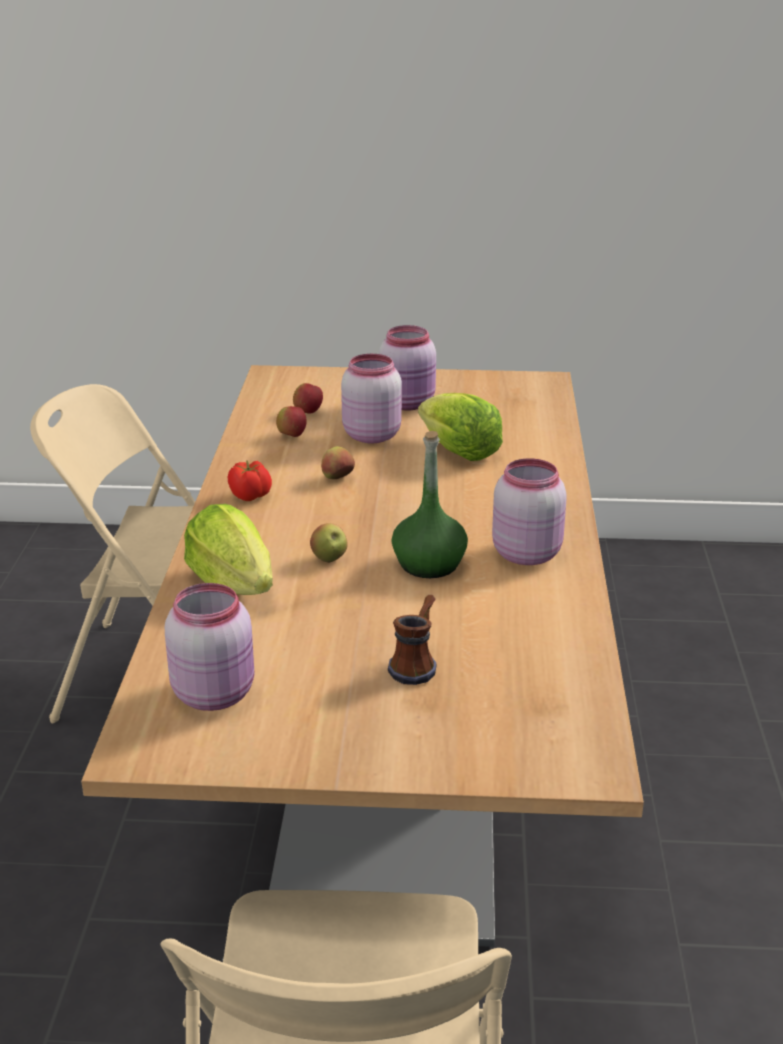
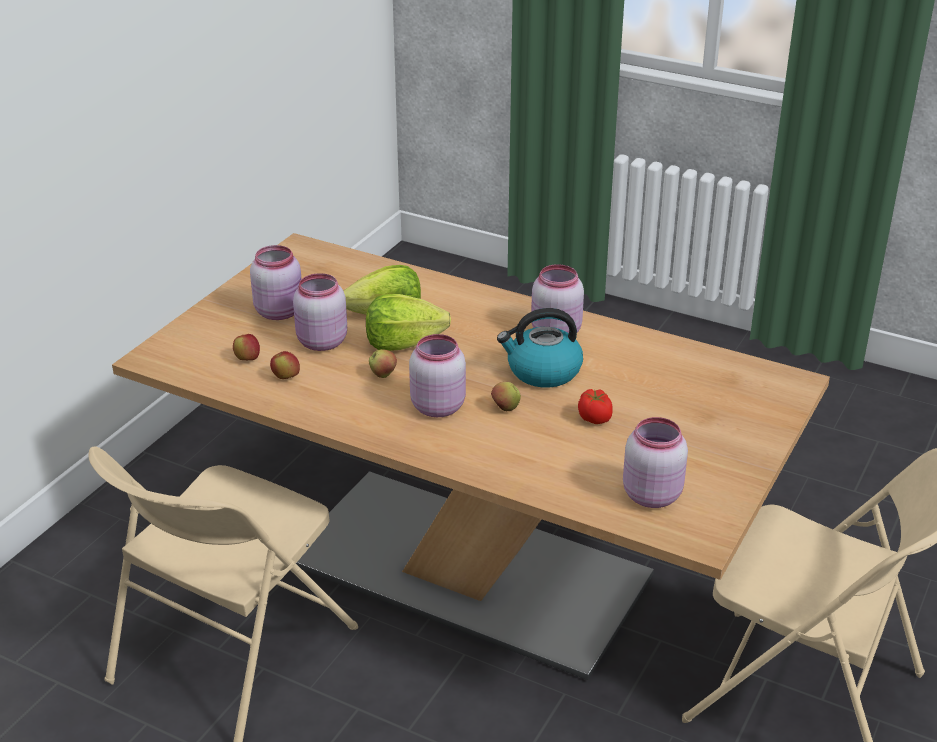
camera: 65 degrees left, 5 degrees up
lettuce [184,504,273,595] -> lettuce moved to [366,294,451,351]
tomato [228,460,272,501] -> tomato moved to [578,389,613,424]
mug [388,595,437,685] -> none
green bottle [392,431,468,578] -> kettle [497,308,583,388]
none -> pink jar [409,334,466,417]

